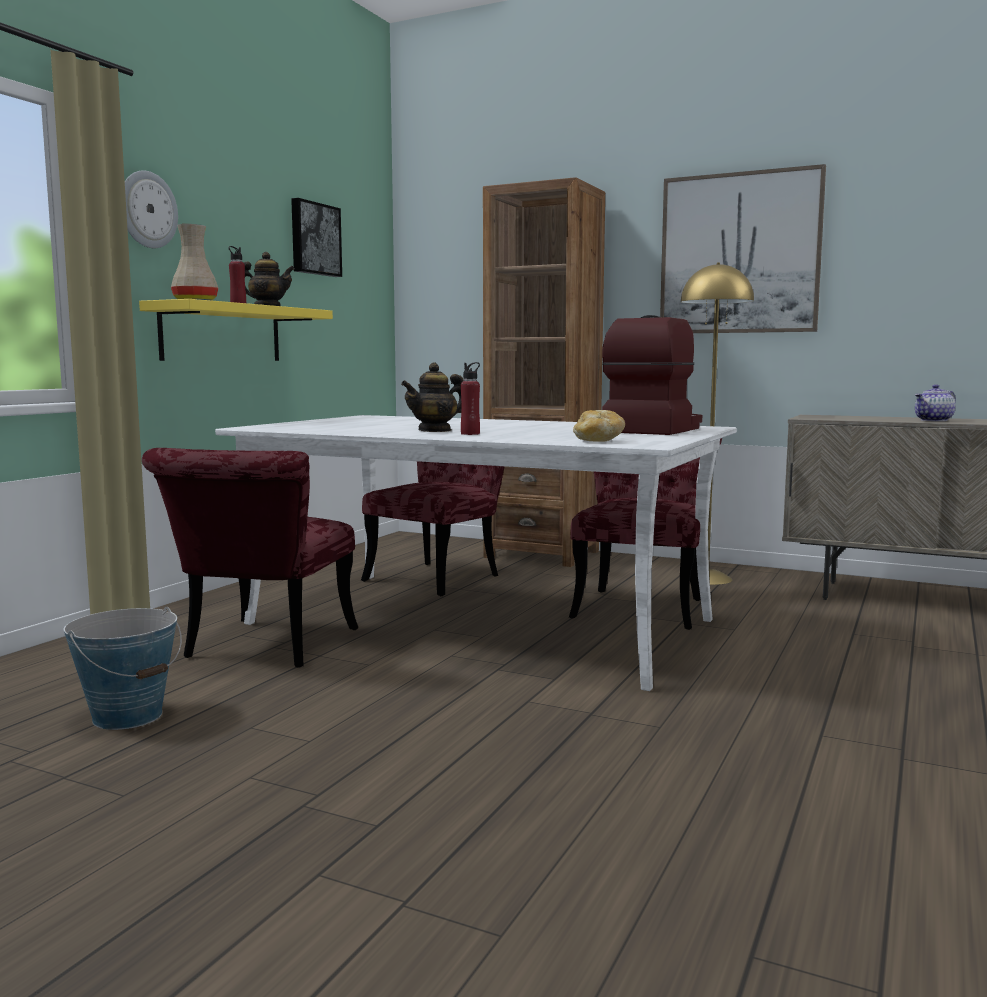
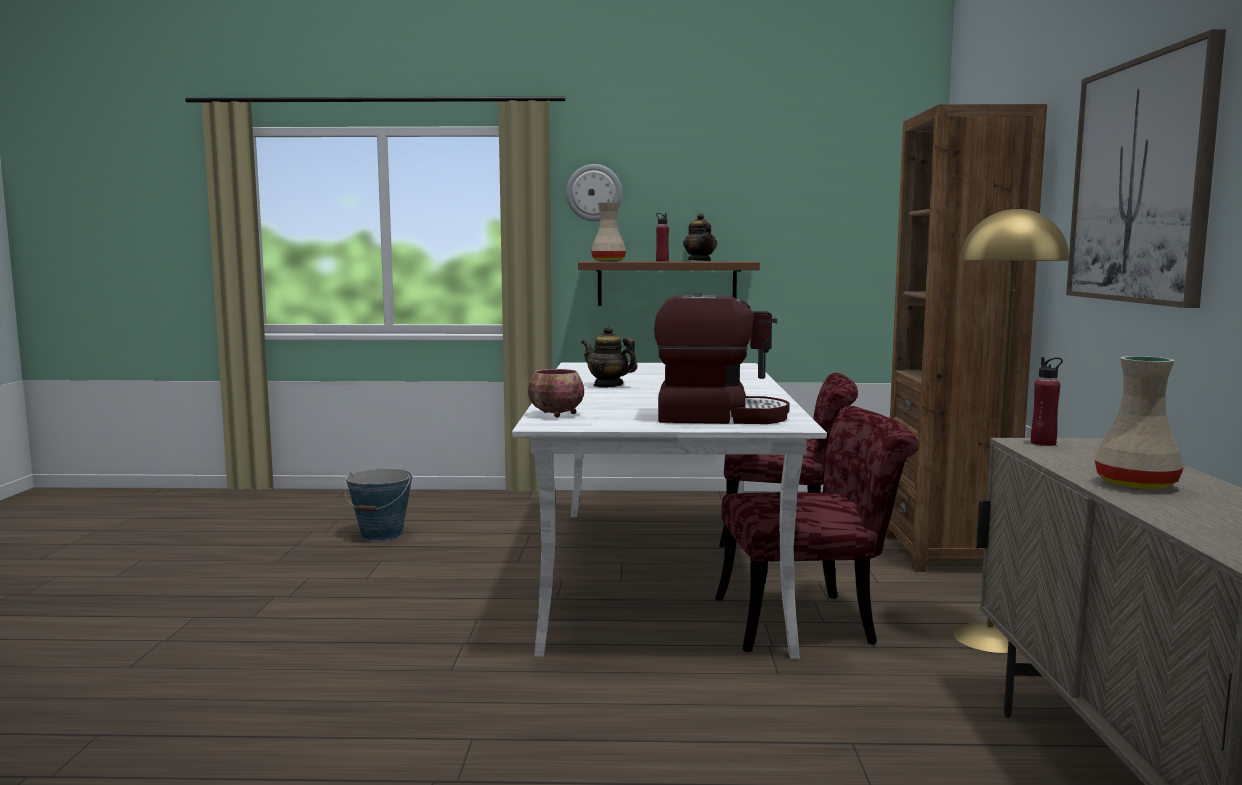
camera: 65 degrees right, 0 degrees up
yellow shelf [139,299,333,361] -> brown shelf [578,261,760,306]
red chair [142,448,358,668] -> none
picture [291,198,342,277] -> none
red bottle [461,362,480,435] -> red bottle moved to [1031,357,1063,446]
bread [573,410,625,442] -> bowl [528,369,584,418]
teapot [915,385,956,421] -> beige vase [1095,356,1184,489]

